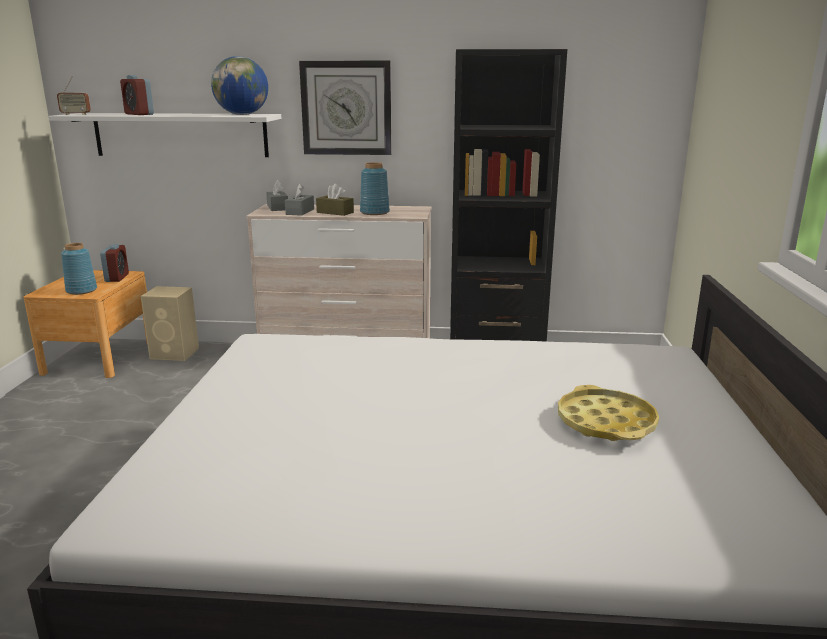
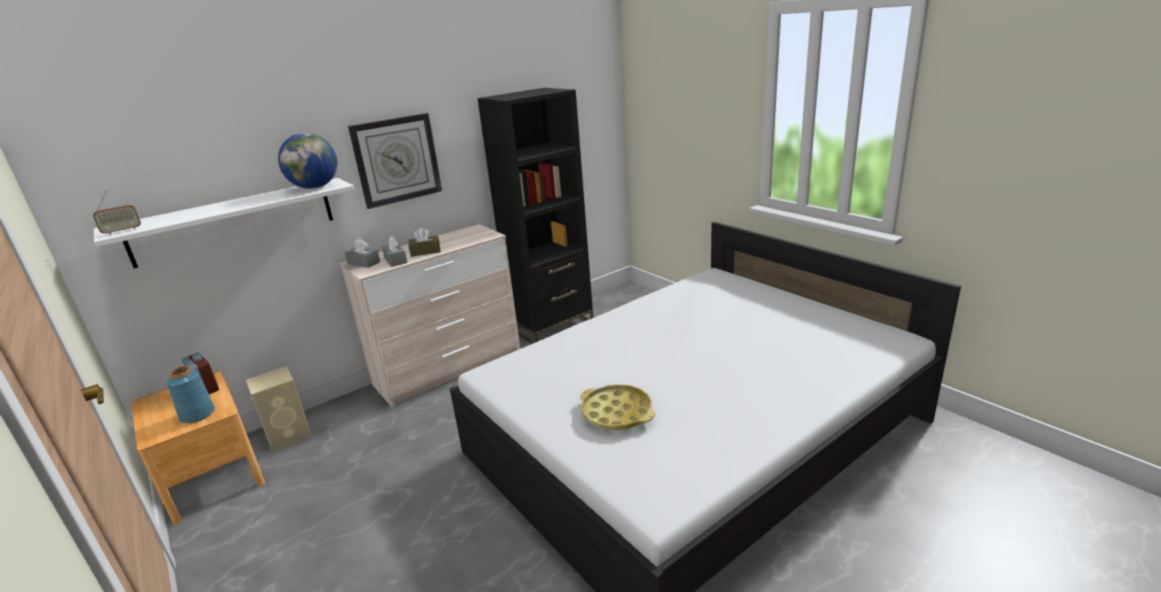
camera: 40 degrees left, 5 degrees up
alarm clock [120,75,154,115] -> none
blue vase [360,162,390,215] -> none
yellow tray [558,385,659,441] -> yellow tray moved to [580,384,655,431]

